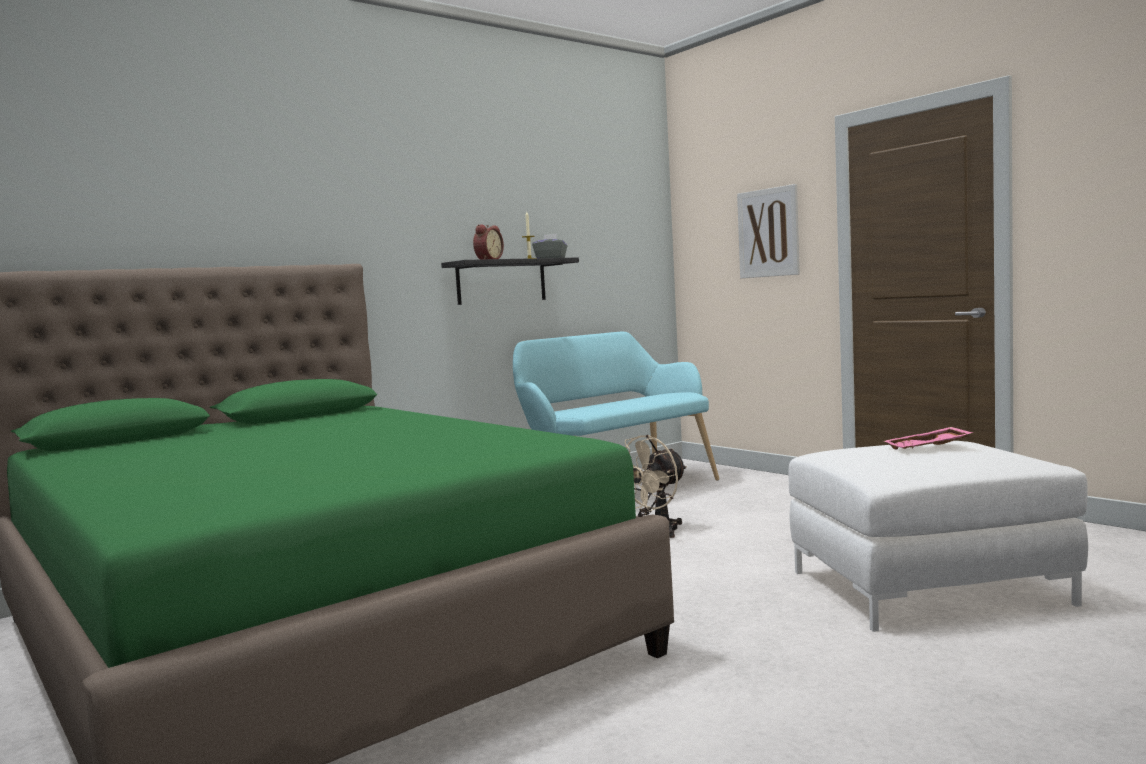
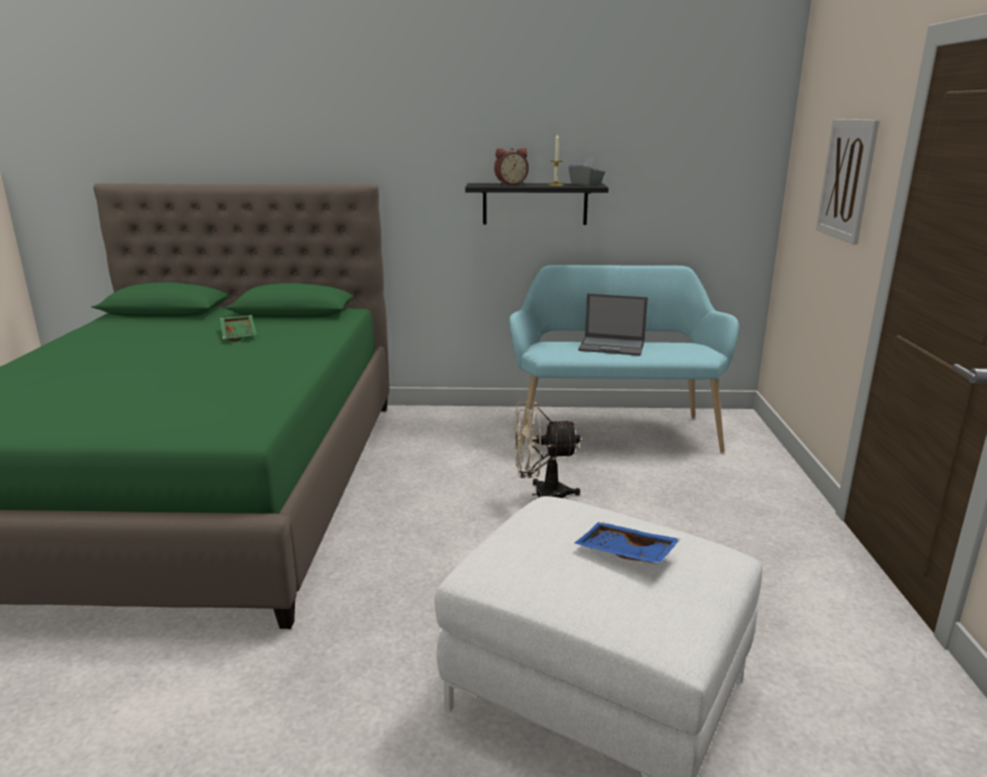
camera: 40 degrees right, 15 degrees up
pink tray [884,427,973,450] -> blue tray [574,522,681,564]
none -> green tray [220,315,257,341]
none -> laptop [578,293,648,356]

